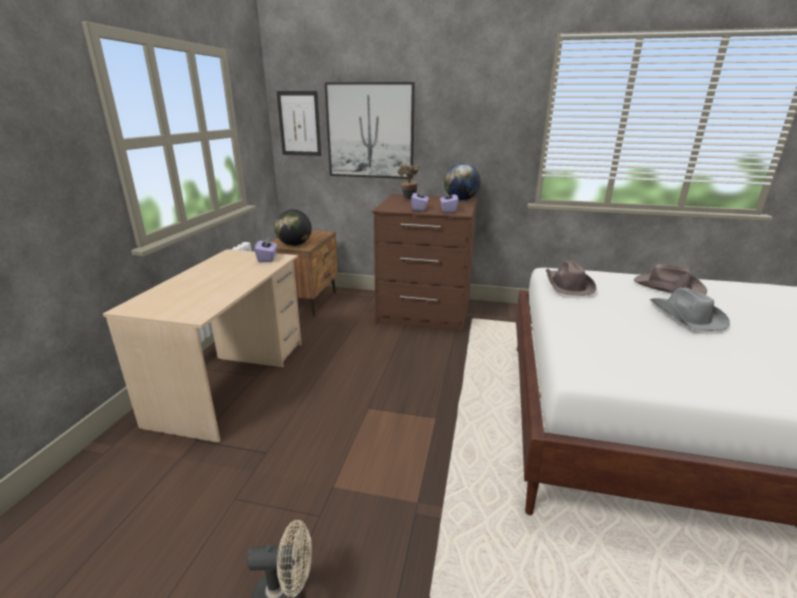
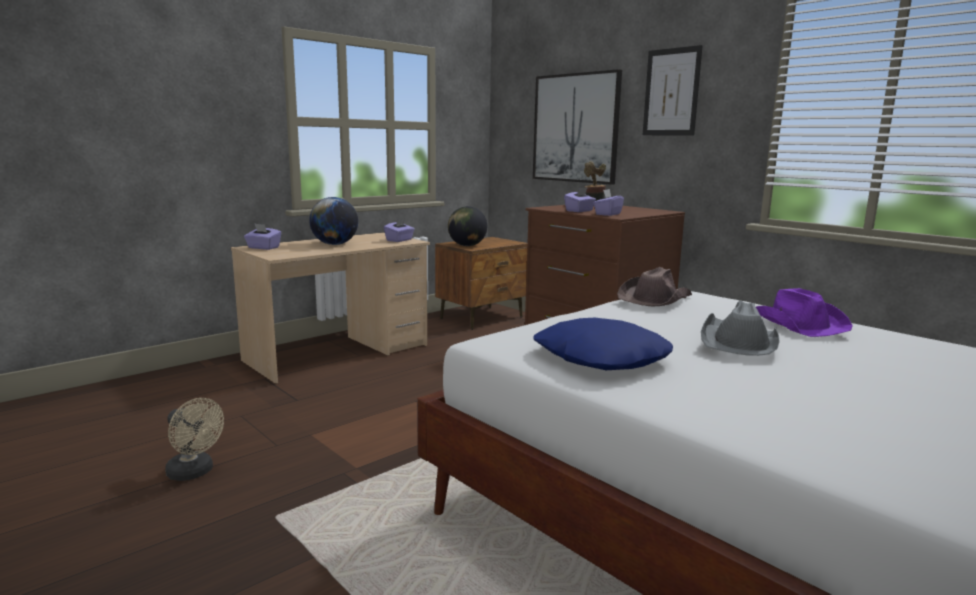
camera: 35 degrees right, 10 degrees down
picture [277,91,321,156] -> picture moved to [643,45,703,136]
globe [444,163,480,201] -> globe moved to [309,197,358,245]
brown hat [634,264,707,295] -> purple hat [756,288,853,337]
none -> purple tissue box [244,223,281,250]
none -> blue pillow [533,318,673,370]

